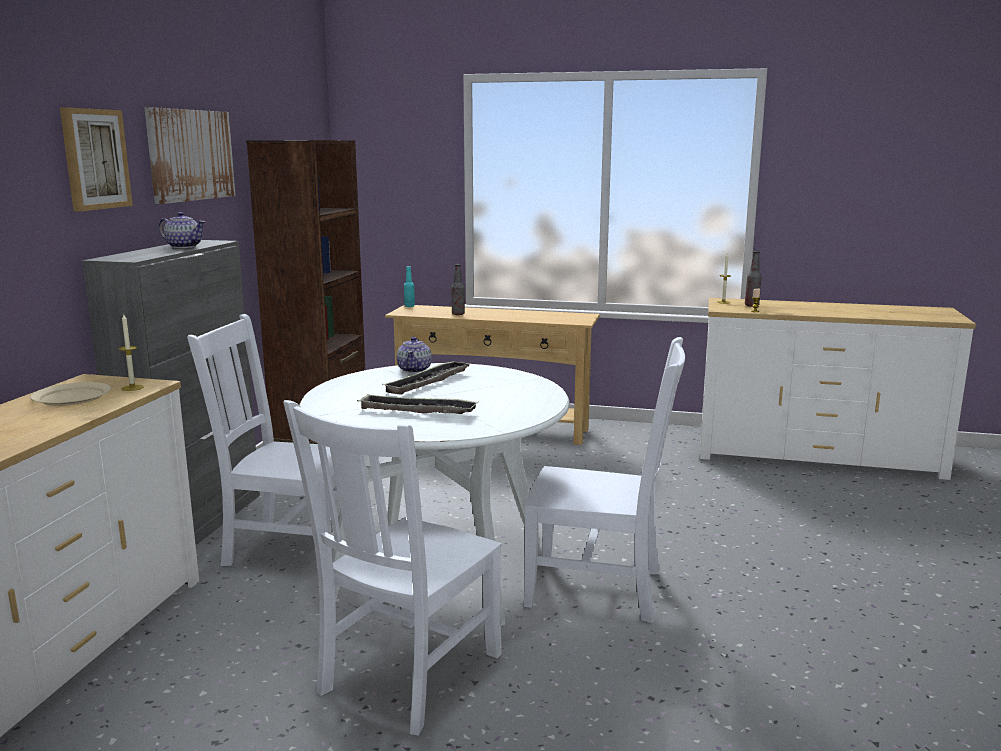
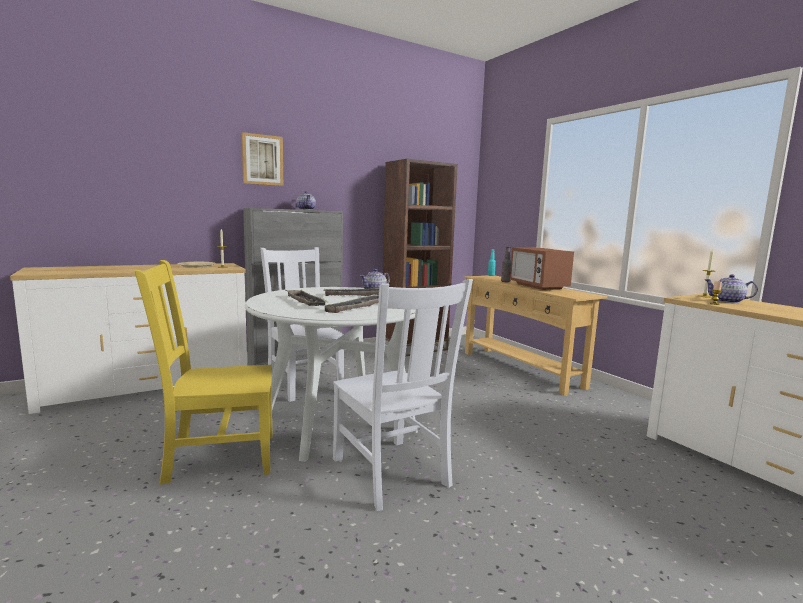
camera: 45 degrees right, 5 degrees down
picture [144,107,236,204] -> none
white chair [283,400,502,735] -> yellow chair [135,260,272,485]
bottle [745,251,762,307] -> teapot [705,274,758,303]
none -> tray [322,295,379,313]
none -> microwave [510,247,574,290]

